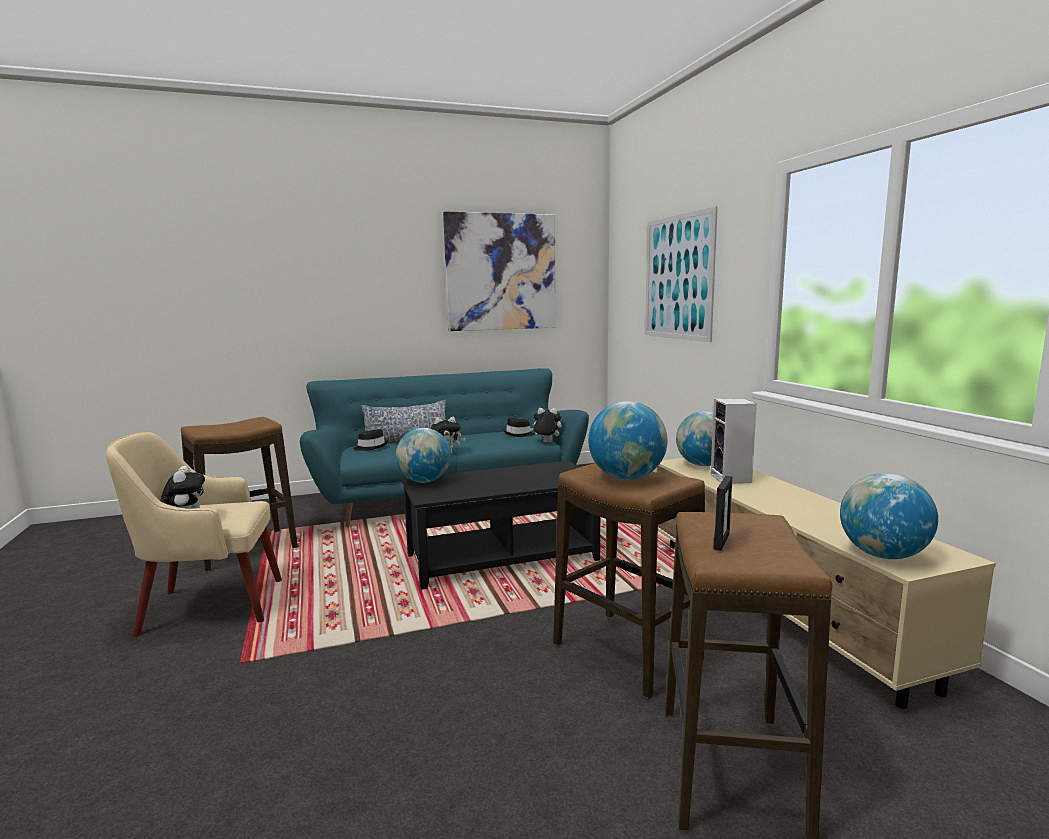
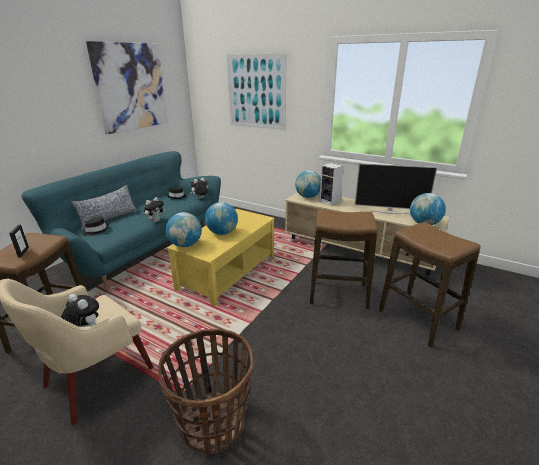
camera: 40 degrees left, 15 degrees up
black coffee table [401,461,600,590] -> yellow coffee table [167,209,275,306]
globe [588,401,667,480] -> globe moved to [205,202,238,235]
picture frame [713,476,732,551] -> picture frame moved to [9,225,29,258]
none -> basket [158,329,254,454]
none -> television [354,163,438,214]

